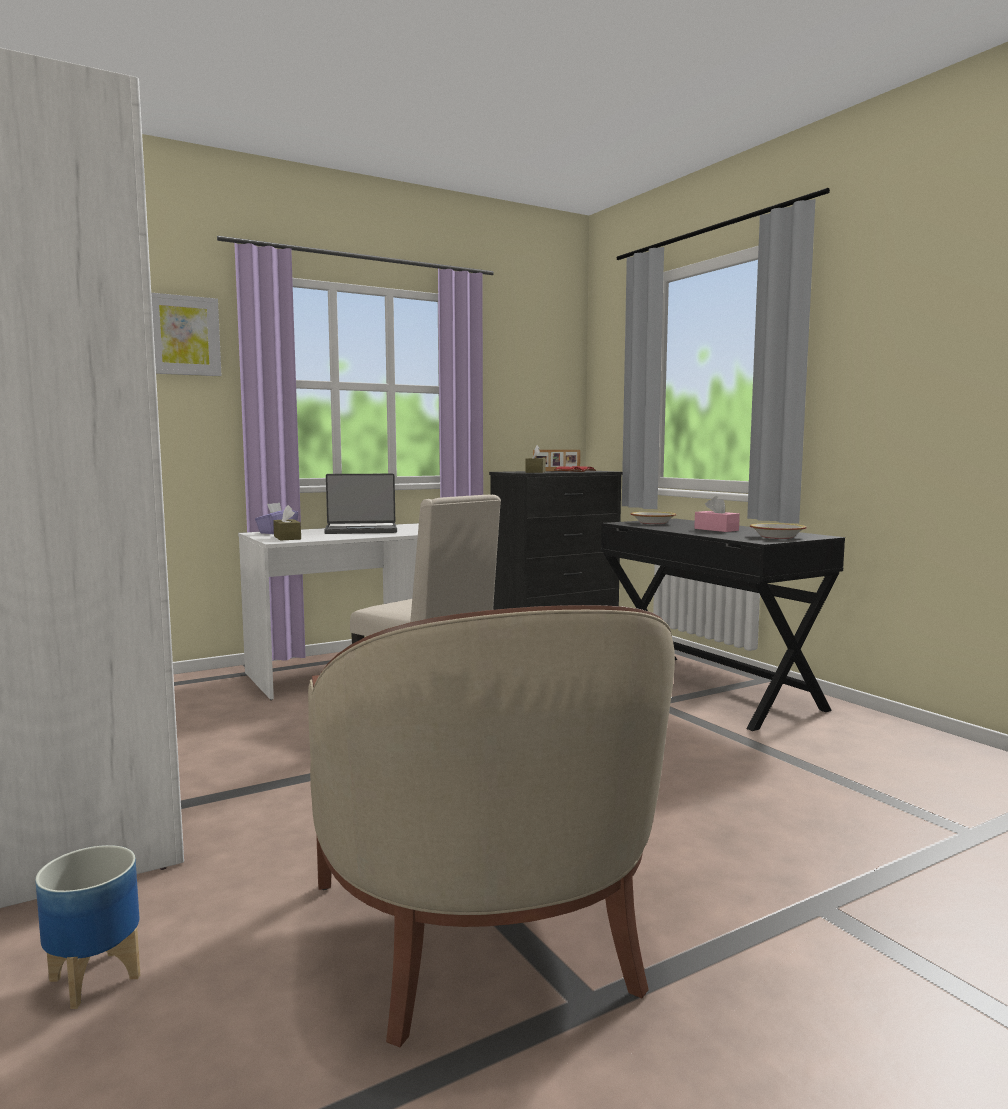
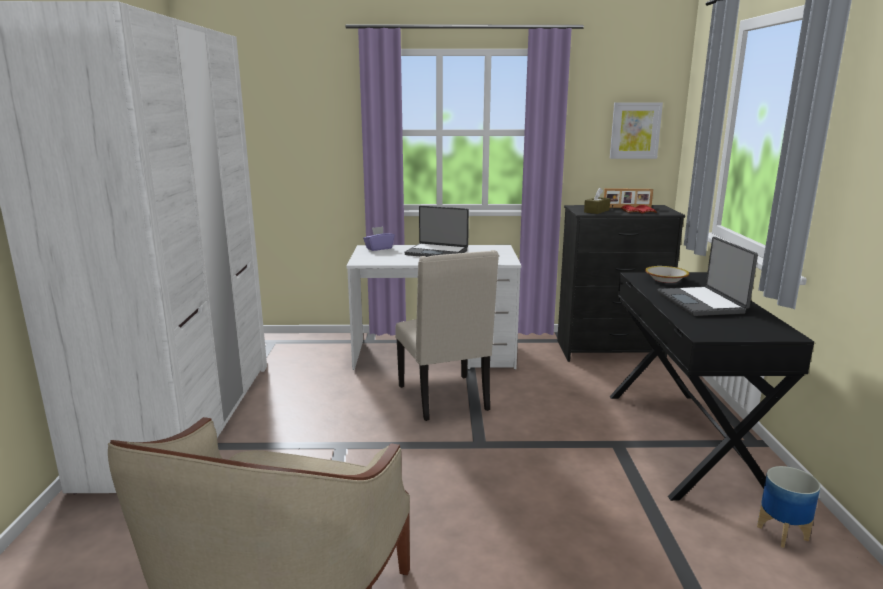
camera: 30 degrees right, 10 degrees up
planter [35,845,140,1009] -> planter moved to [757,466,821,548]
picture [151,293,222,376] -> picture moved to [610,102,663,159]
brown tissue box [273,505,301,541] -> none
pink tissue box [694,496,740,532] -> laptop [658,237,758,316]
bowl [750,523,806,539] -> none

